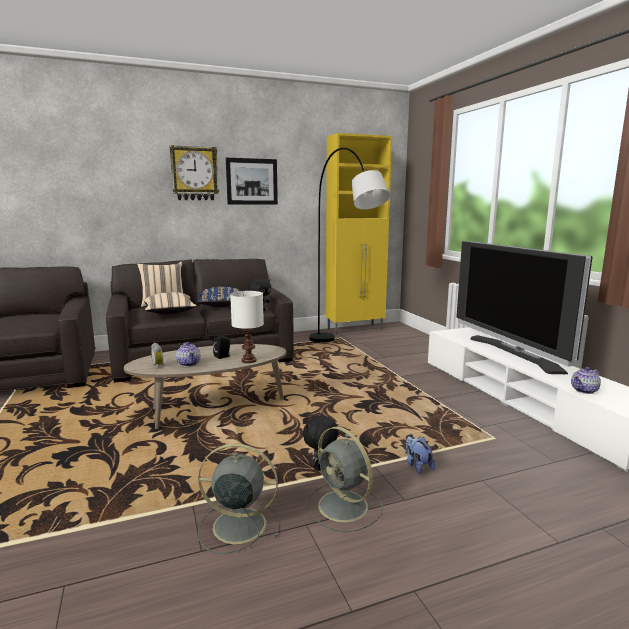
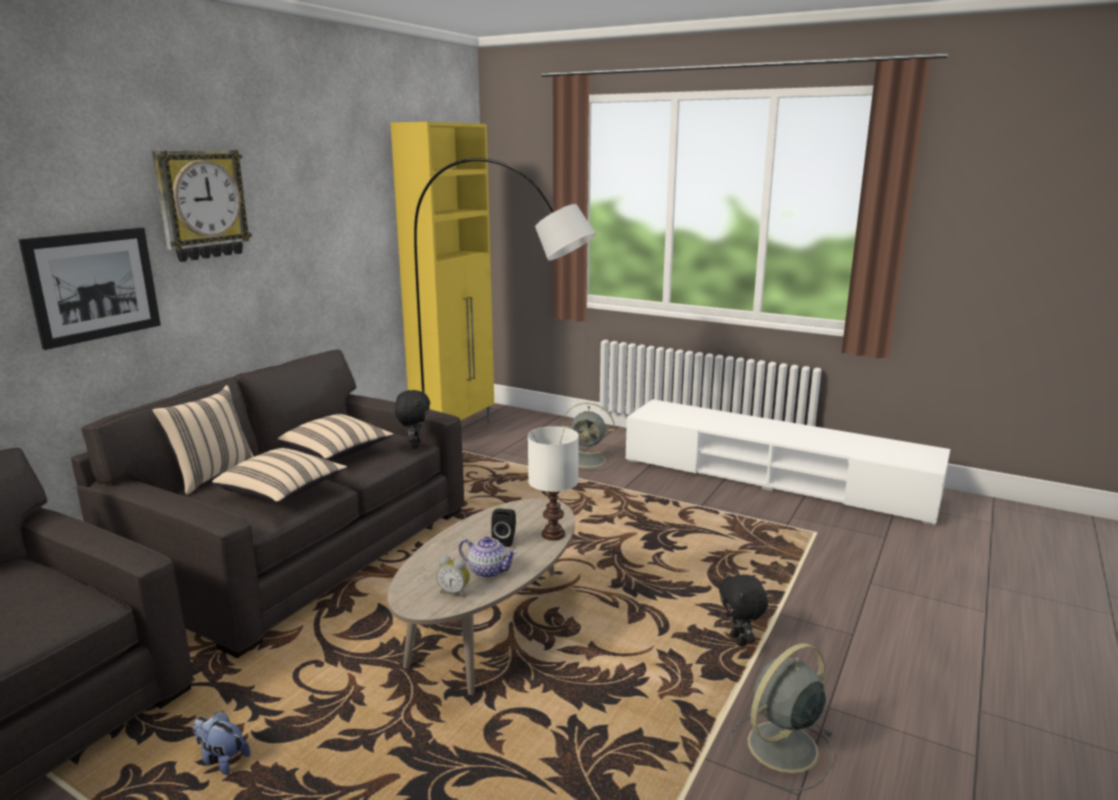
camera: 40 degrees left, 5 degrees up
blue pillow [197,287,241,307] -> beige pillow [278,414,394,460]
picture [226,158,278,204] -> picture moved to [19,227,161,350]
grey fan [307,427,383,532] -> grey fan moved to [561,403,615,471]
plush toy [406,436,435,474] -> plush toy moved to [193,711,251,775]
television [456,241,593,374] -> none
teapot [571,367,601,394] -> none

